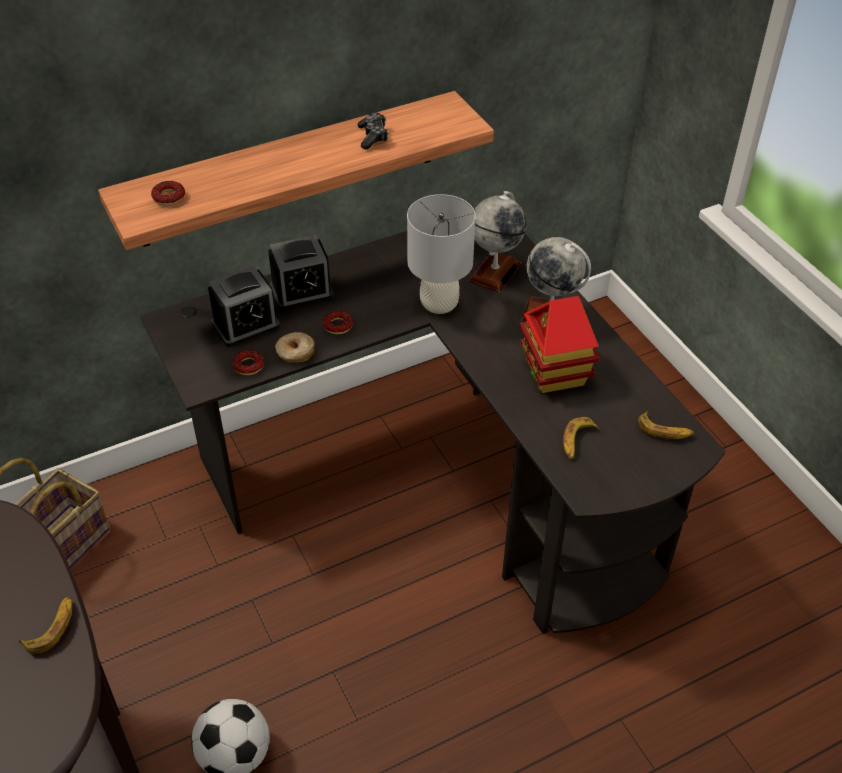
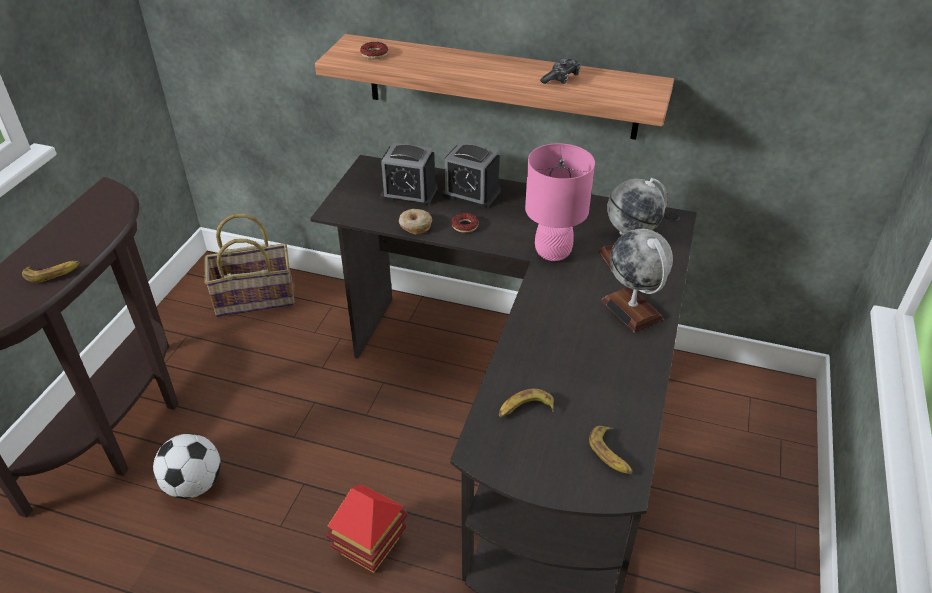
camera: 45 degrees right, 5 degrees down
donut [232,350,264,375] -> none
grey table lamp [407,194,476,314] -> pink table lamp [525,143,595,261]
toy house [520,296,600,393] -> toy house moved to [326,484,407,573]

